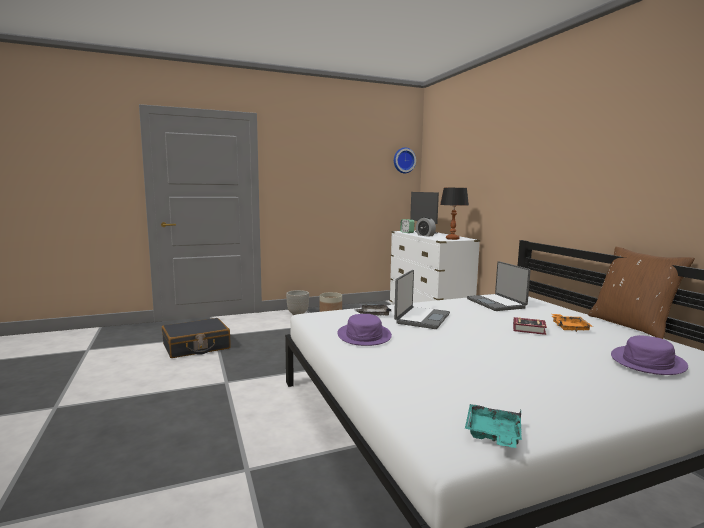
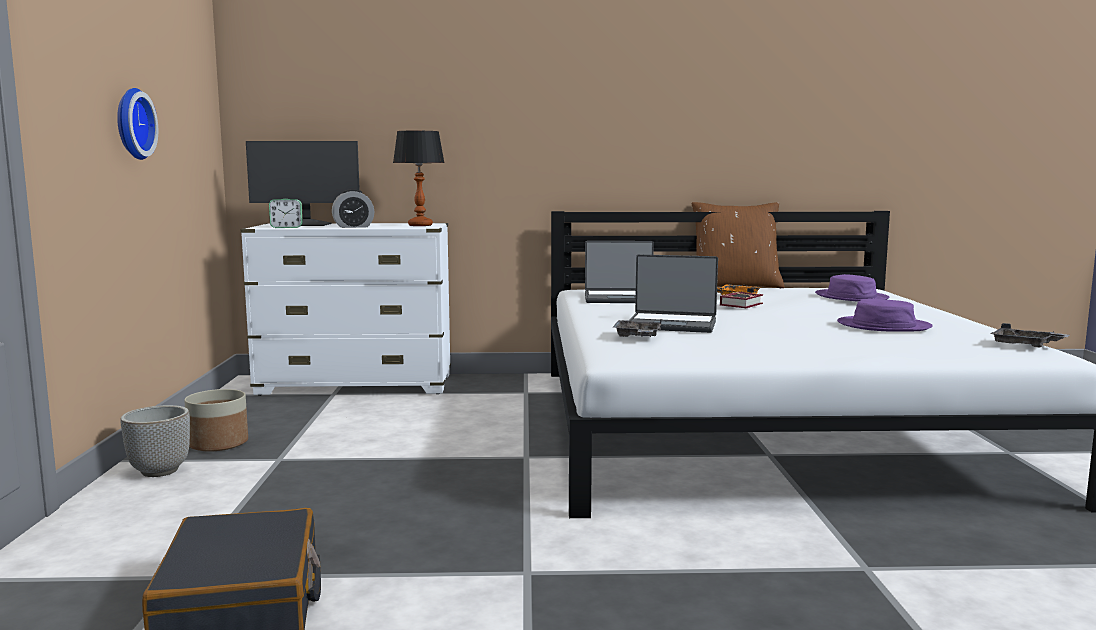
camera: 70 degrees left, 0 degrees up
purple hat [337,314,392,346] -> purple hat moved to [837,299,933,332]
wall clock [394,148,416,173] -> wall clock moved to [117,88,158,160]
laptop [394,270,450,329] -> laptop turned 150 degrees clockwise [629,254,718,333]
turquoise tray [465,404,522,448] -> grey tray [991,323,1070,347]

